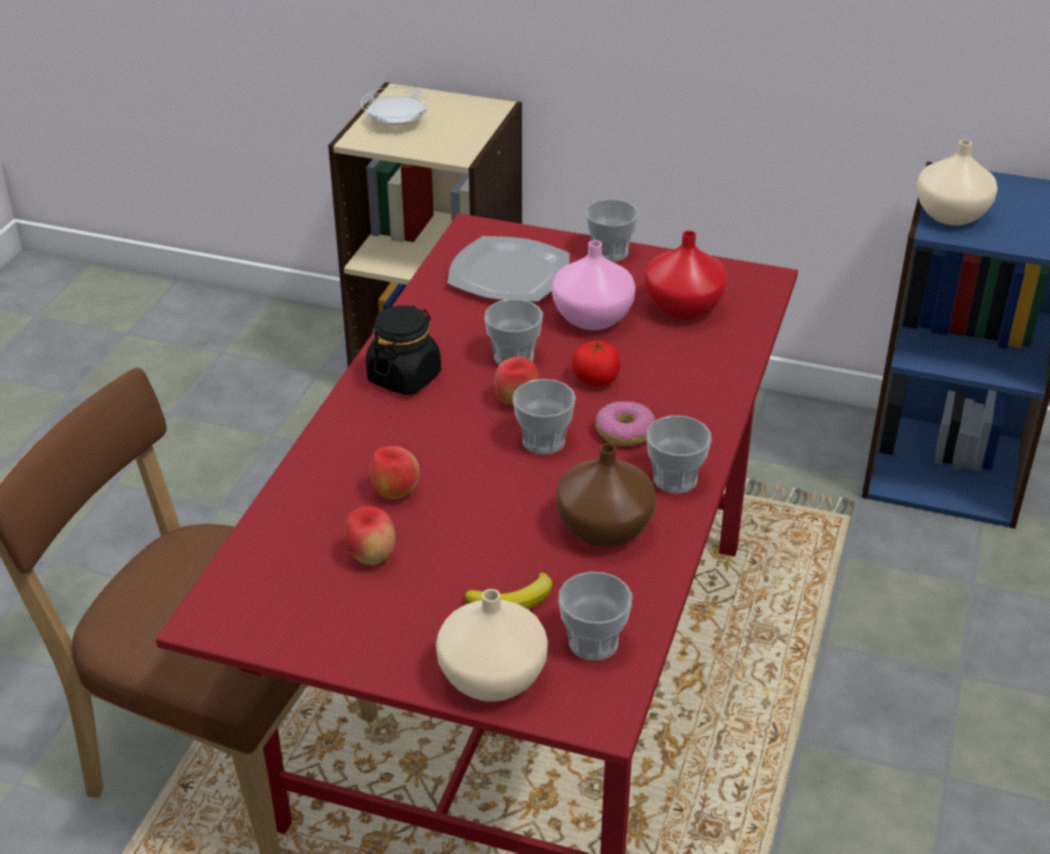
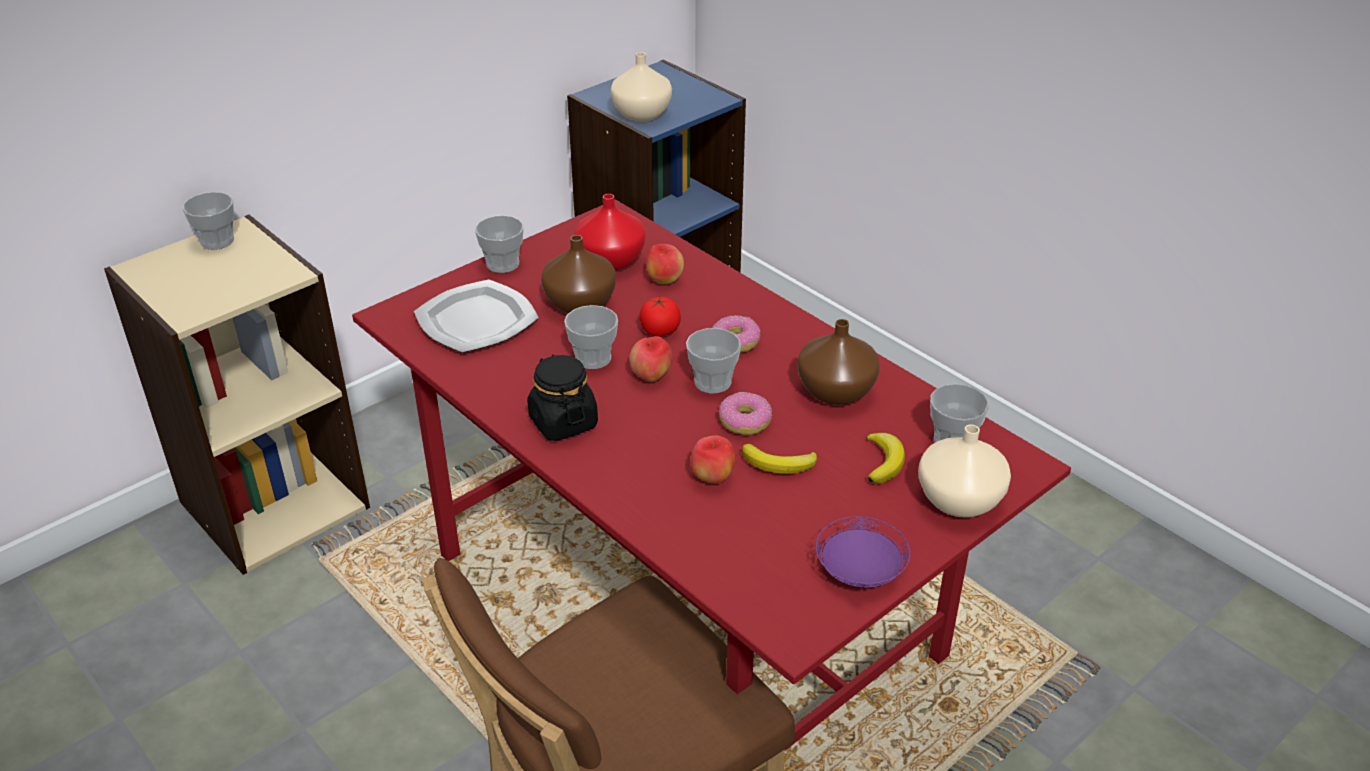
camera: 60 degrees left, 0 degrees up
apple [344,506,396,565] -> apple moved to [646,244,684,284]
white plate [361,87,430,125] -> none
pink vase [552,240,636,330] -> brown vase [541,235,616,313]
cup [646,415,712,493] -> cup moved to [182,192,234,250]
none -> donut [718,392,772,435]
none -> banana [742,444,817,474]
none -> purple plate [816,516,910,587]

